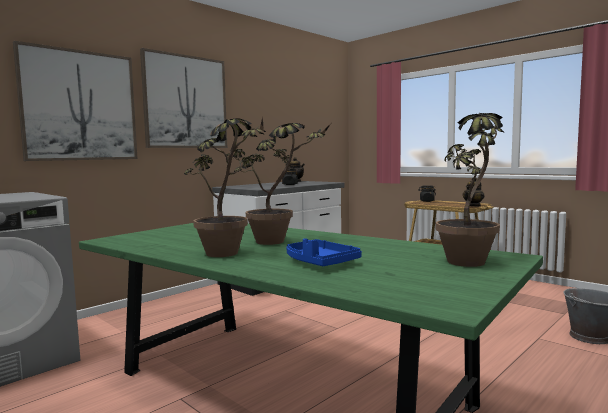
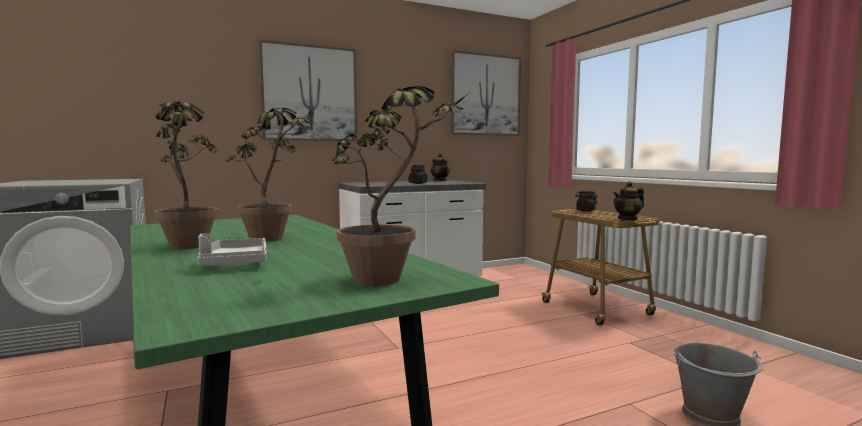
camera: 20 degrees right, 0 degrees up
picture [13,41,138,161] -> picture moved to [451,50,521,136]
blue tray [286,238,362,266] -> grey tray [197,234,266,266]

